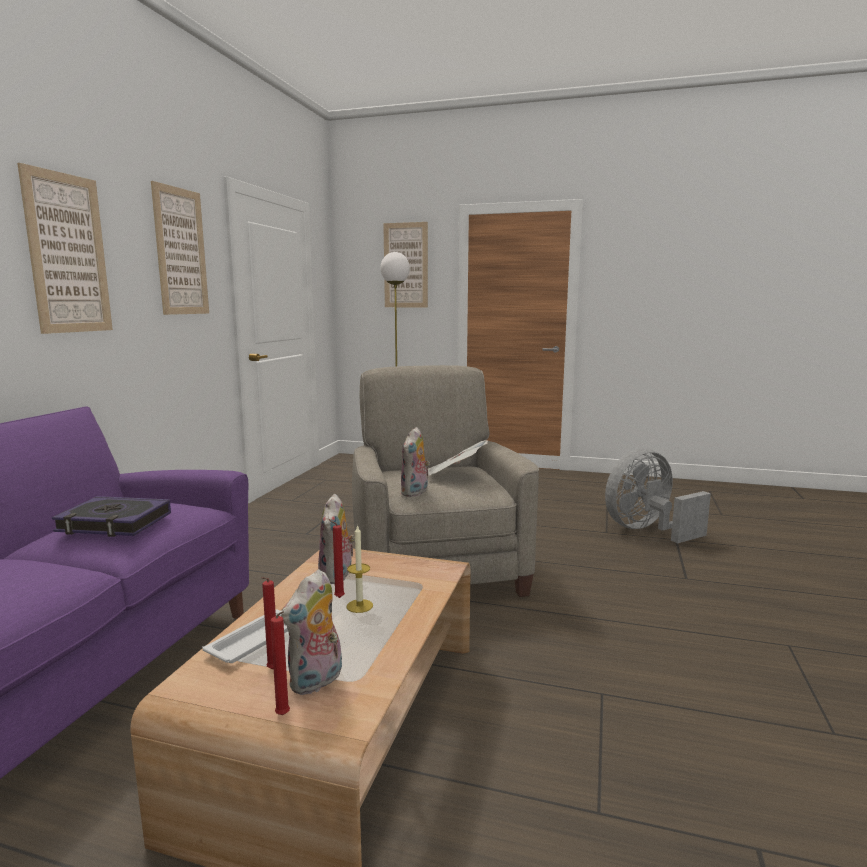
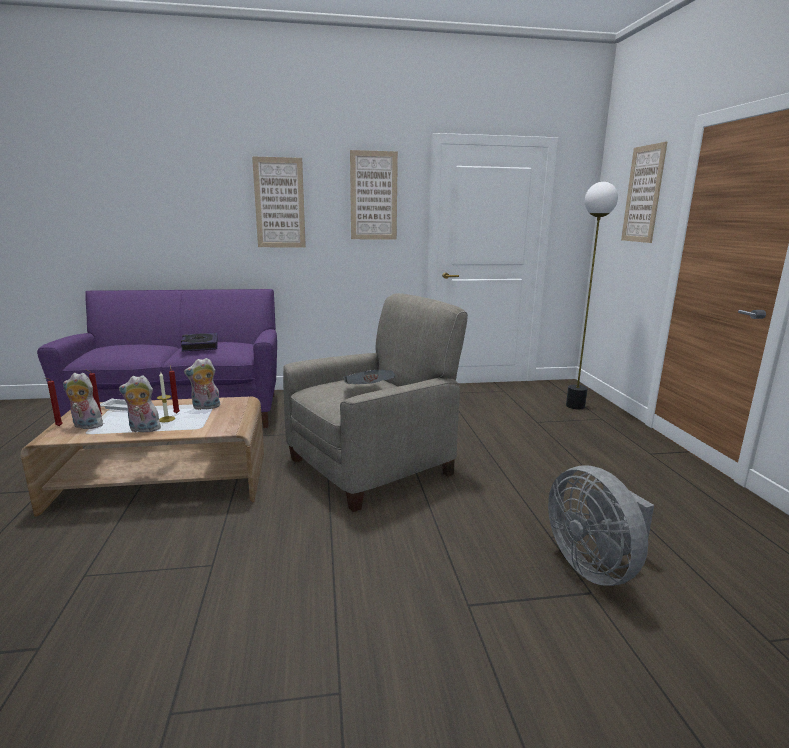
camera: 65 degrees right, 5 degrees up
plush toy [400,427,430,497] -> plush toy moved to [119,375,161,432]
grey fan [605,449,711,543] -> grey fan turned 150 degrees counterclockwise [548,466,654,586]

